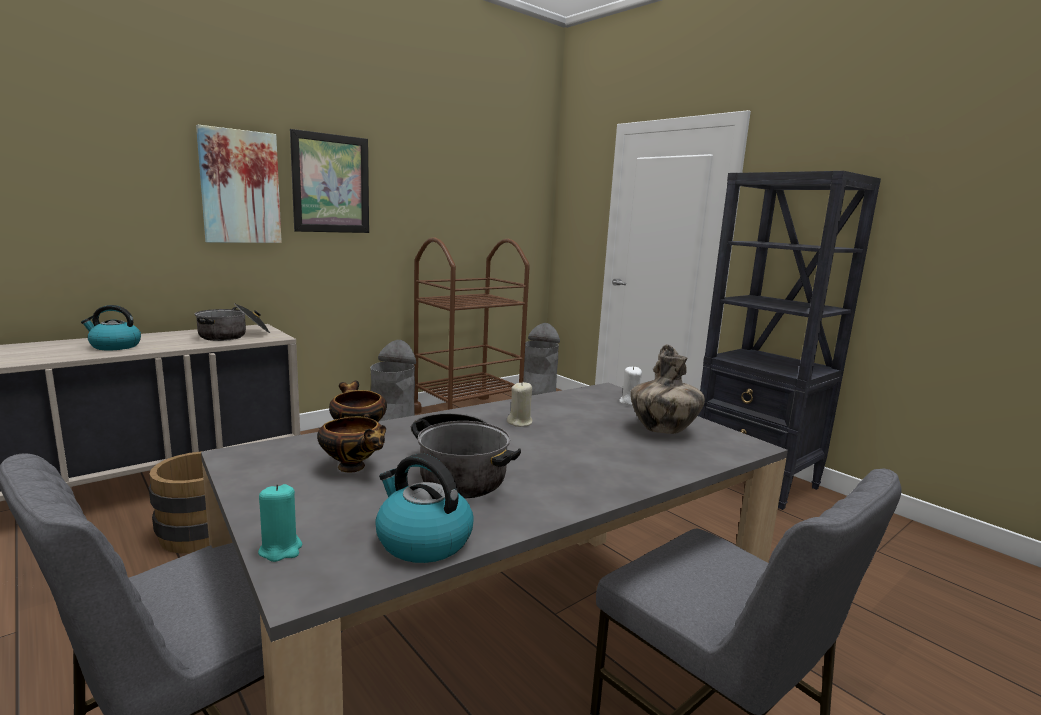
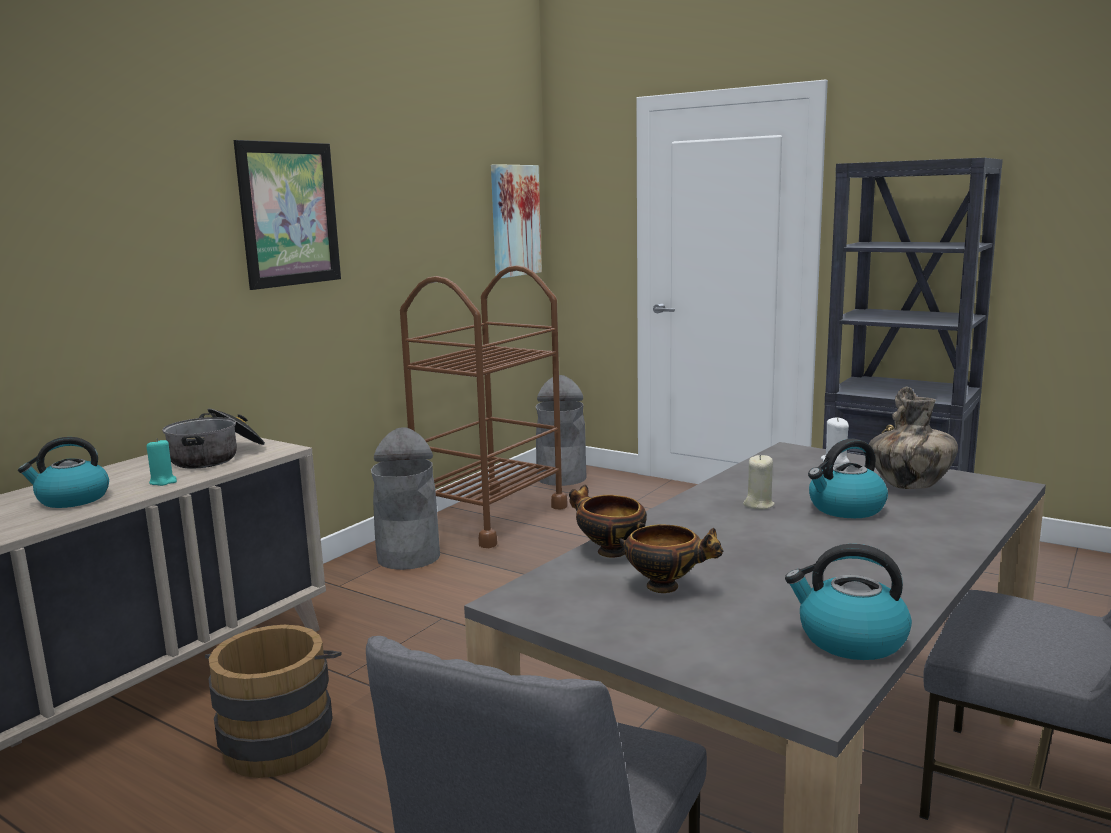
camera: 15 degrees left, 0 degrees up
picture [196,125,282,243] -> picture moved to [491,164,542,279]
turquoise candle [258,484,302,562] -> turquoise candle moved to [146,438,177,486]
cooking pot [411,413,521,498] -> none
none -> kettle [808,439,888,518]

